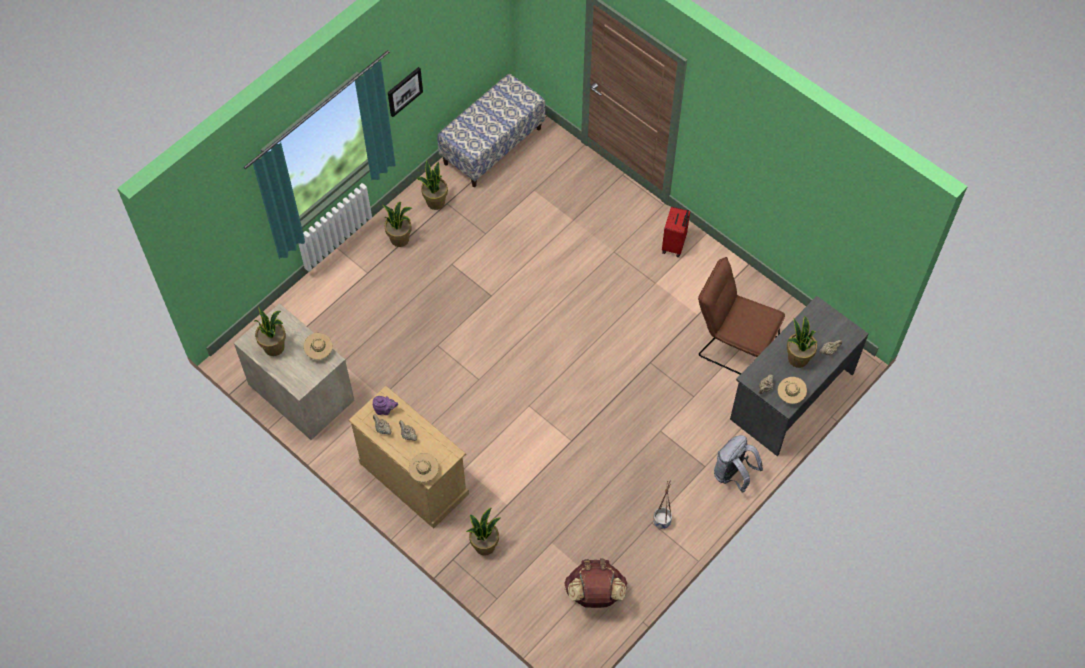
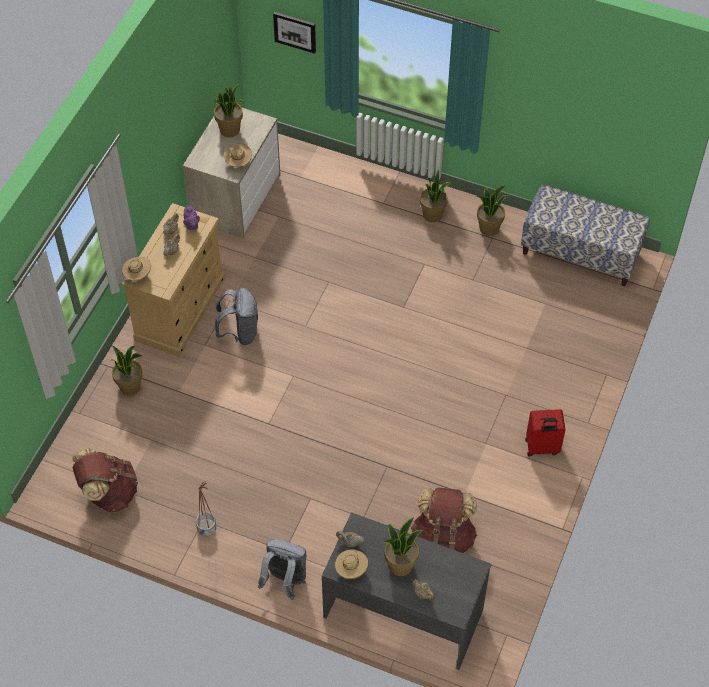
camera: 70 degrees right, 5 degrees down
picture [388,67,423,117] -> picture moved to [273,12,316,54]
brown chair [698,257,785,374] -> brown backpack [411,487,477,553]
none -> grey backpack [215,288,258,345]

